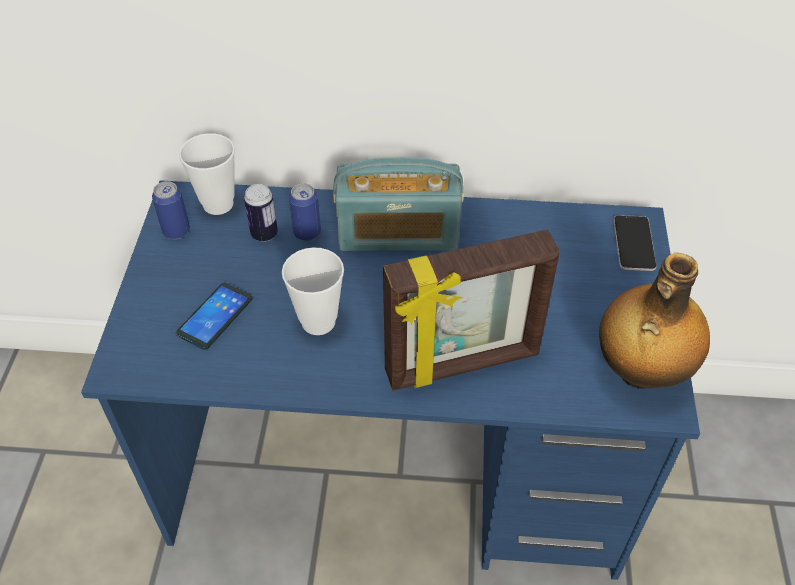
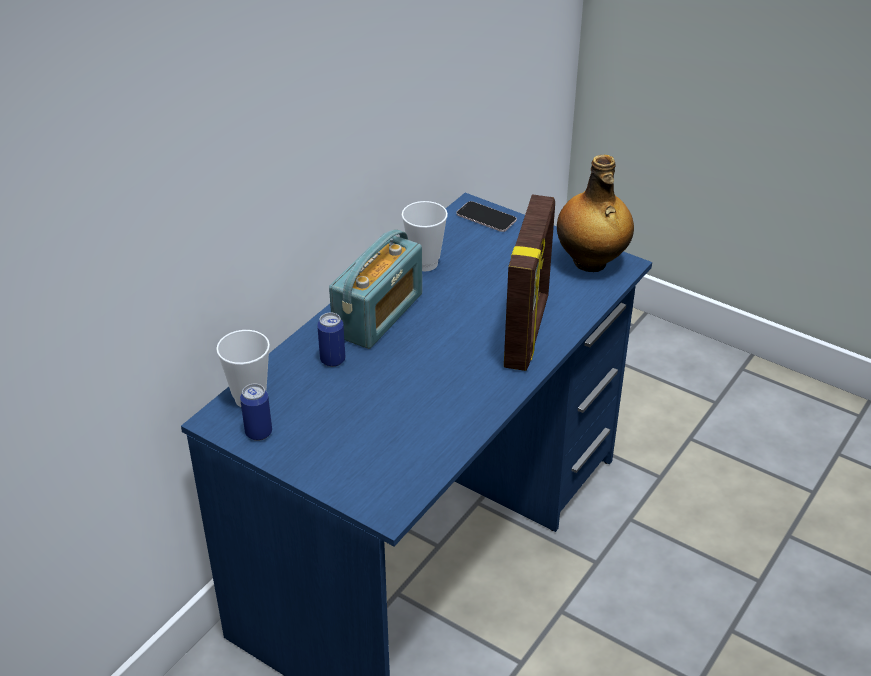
camera: 60 degrees left, 10 degrees down
phone [176,282,253,350] -> none
can [244,184,278,242] -> none
cup [282,248,344,335] -> cup moved to [402,201,448,271]

